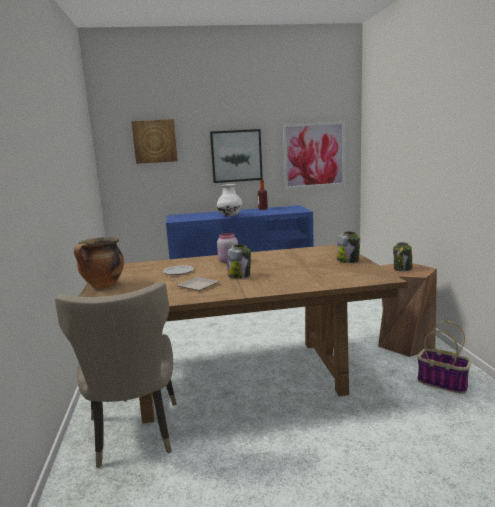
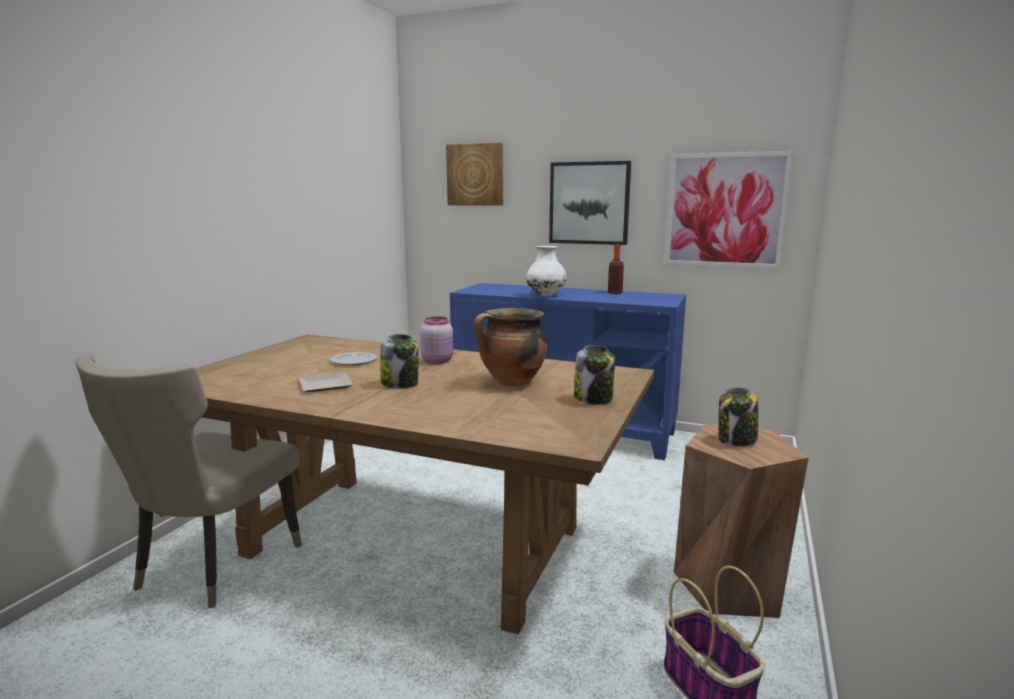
camera: 30 degrees right, 0 degrees up
cooking pot [74,237,124,289] -> cooking pot moved to [474,308,548,386]

